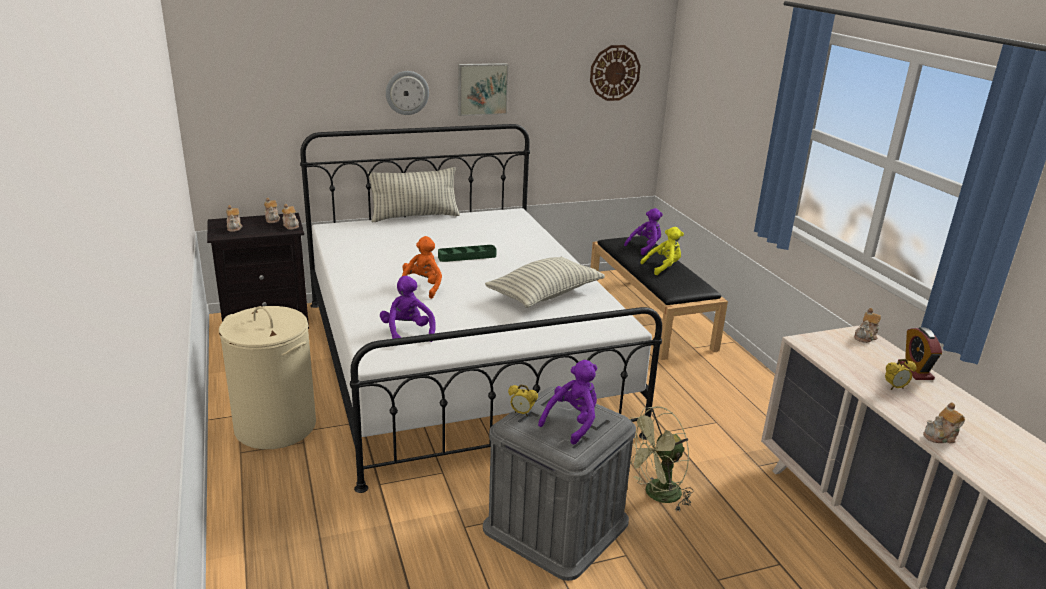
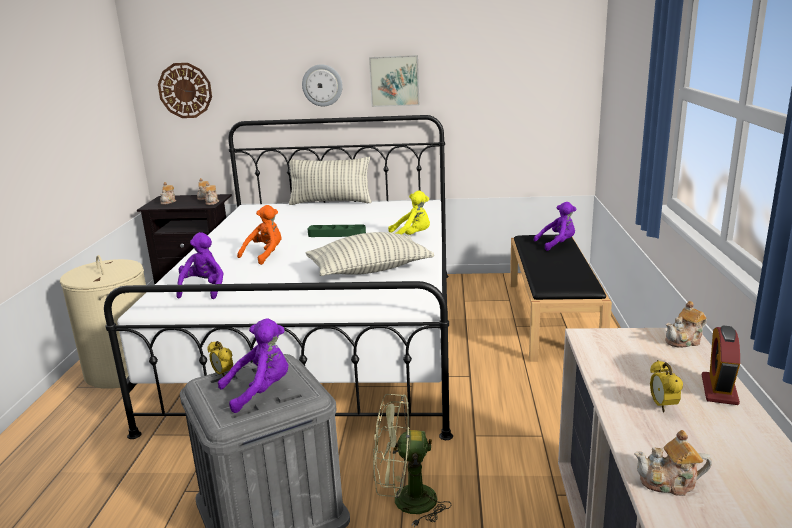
camera: 25 degrees right, 5 degrees down
wall clock [590,45,641,101] -> wall clock moved to [158,63,212,118]
yellow plush toy [640,227,684,275] -> yellow plush toy moved to [388,191,430,235]
alarm clock [885,359,916,390] -> alarm clock turned 75 degrees clockwise [650,360,683,412]

